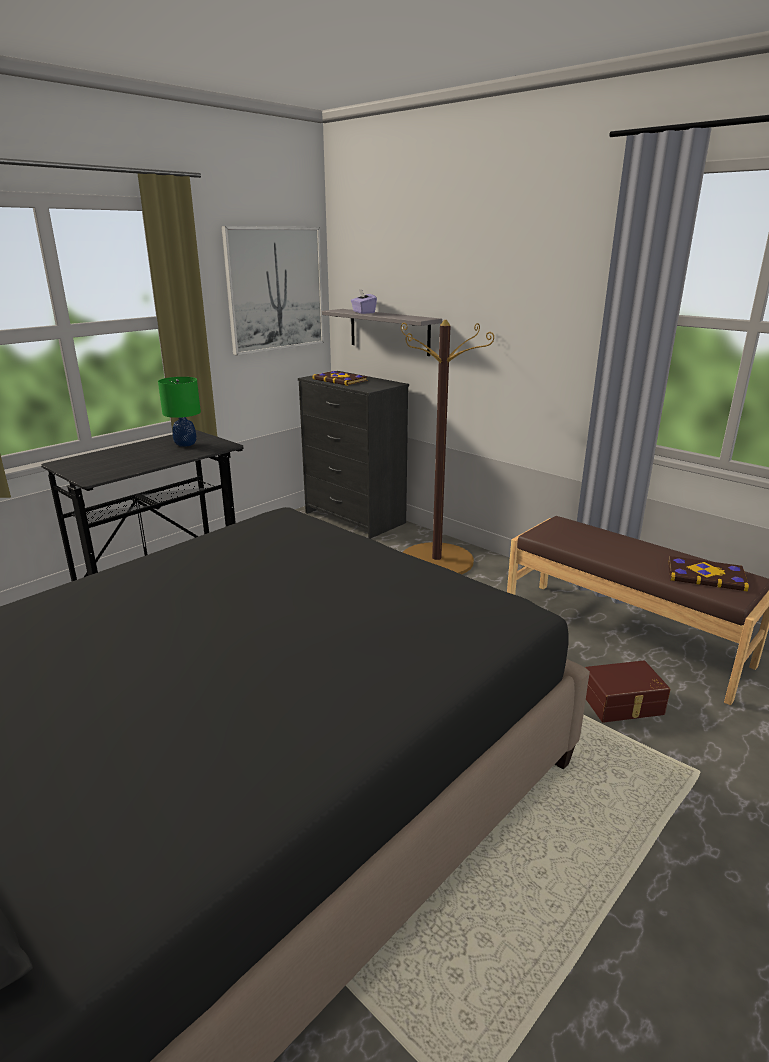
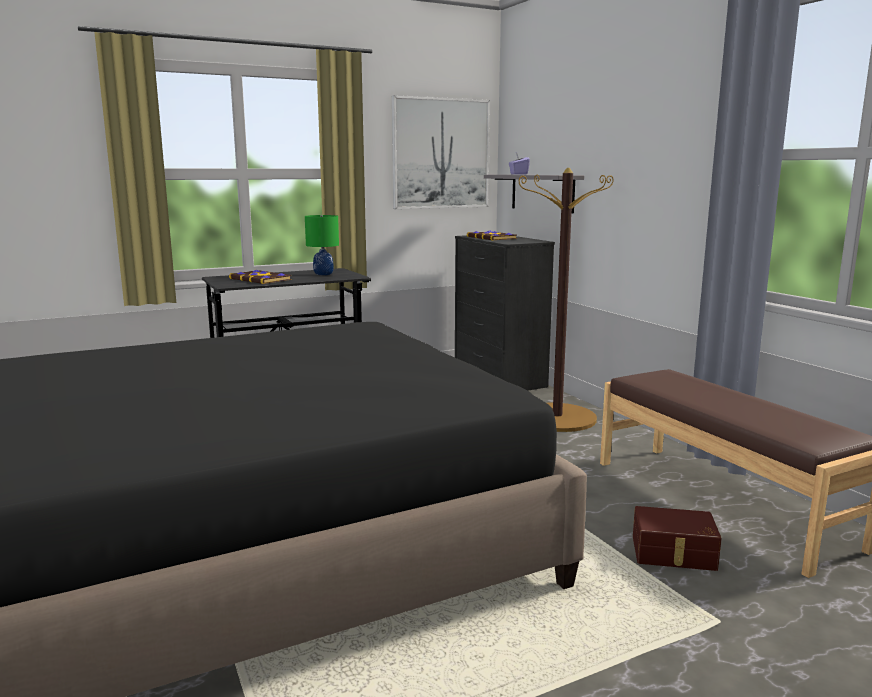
camera: 20 degrees right, 10 degrees down
book [668,556,749,591] -> book moved to [229,270,291,284]

